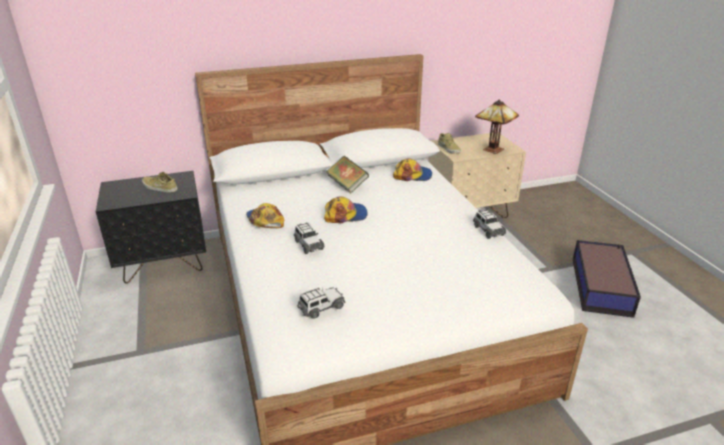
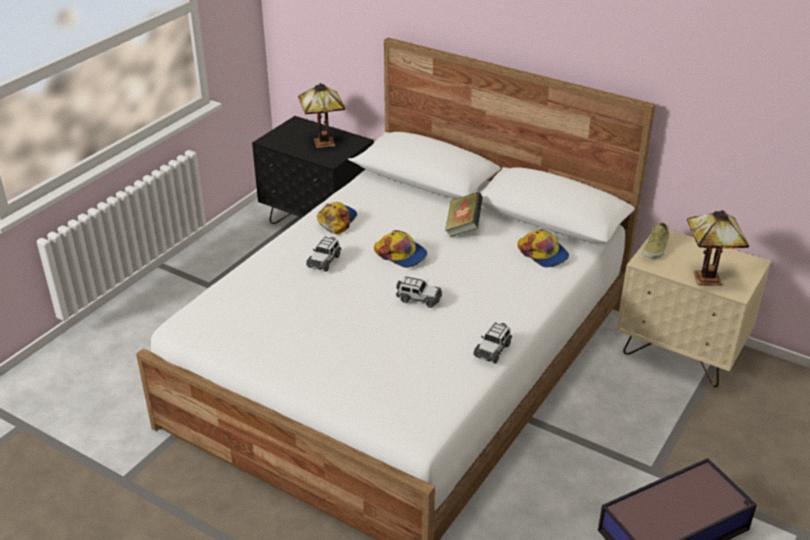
camera: 50 degrees right, 5 degrees up
beige shoe [142,172,178,192] -> table lamp [298,83,345,148]
toy car [297,287,346,319] -> toy car moved to [396,276,442,308]

